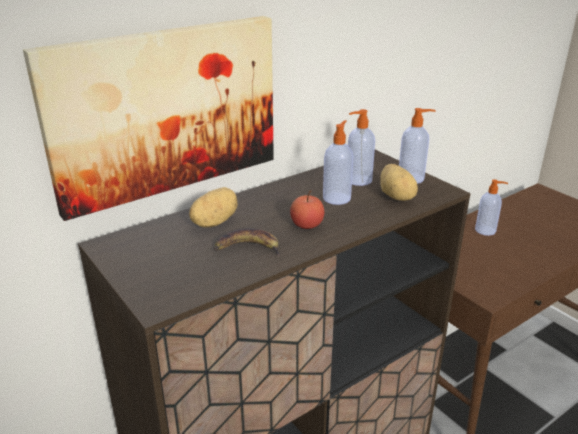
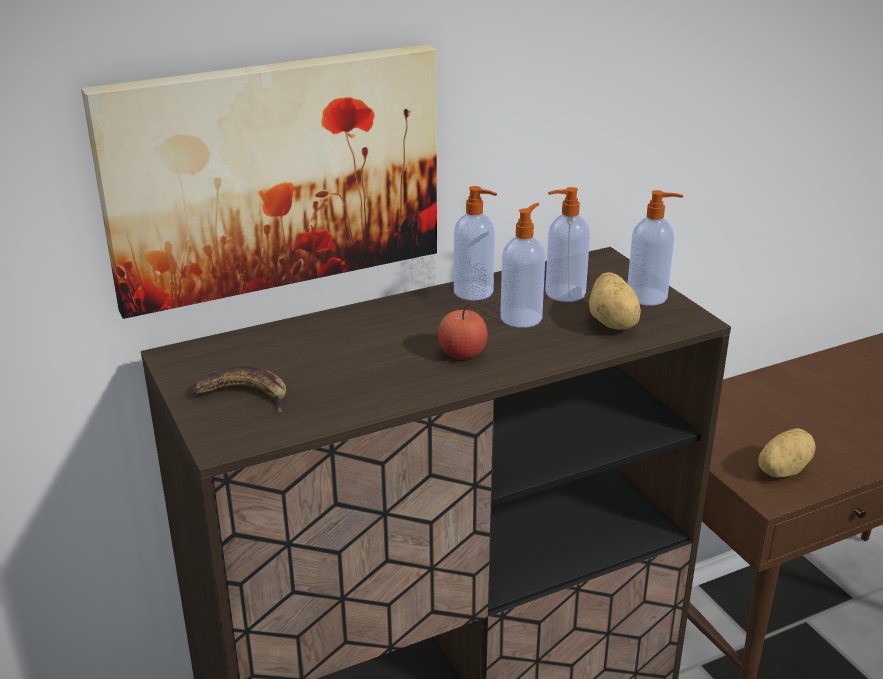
camera: 10 degrees right, 0 degrees up
potato [189,187,238,228] -> potato moved to [758,428,816,478]
banana [214,228,280,257] -> banana moved to [192,366,286,413]
soap dispenser [475,179,508,236] -> soap dispenser moved to [454,186,497,300]

